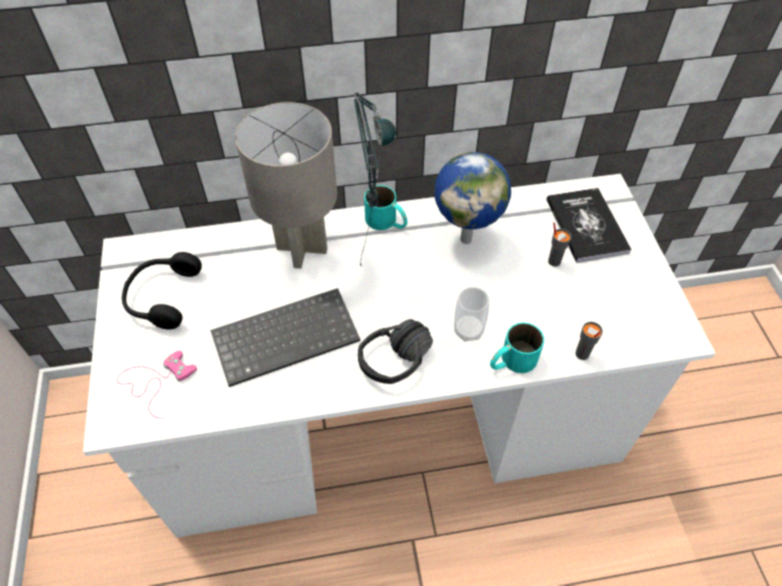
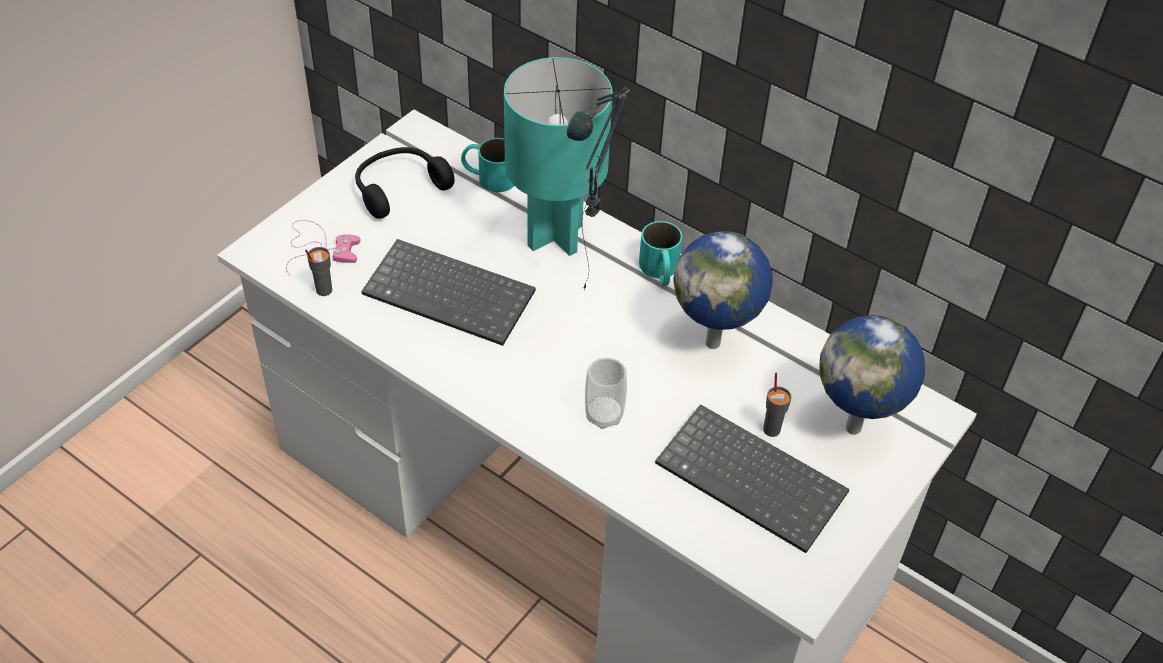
camera: 45 degrees right, 5 degrees down
grey table lamp [235,102,337,269] -> turquoise table lamp [504,57,613,256]
black headphones [358,319,433,384] -> none
turquoise mug [490,322,544,373] -> turquoise mug moved to [461,138,514,192]
book [547,188,632,263] -> globe [819,315,925,435]
grey cup [575,322,603,360] -> grey cup moved to [305,247,332,296]
none -> keyboard [655,404,849,553]

